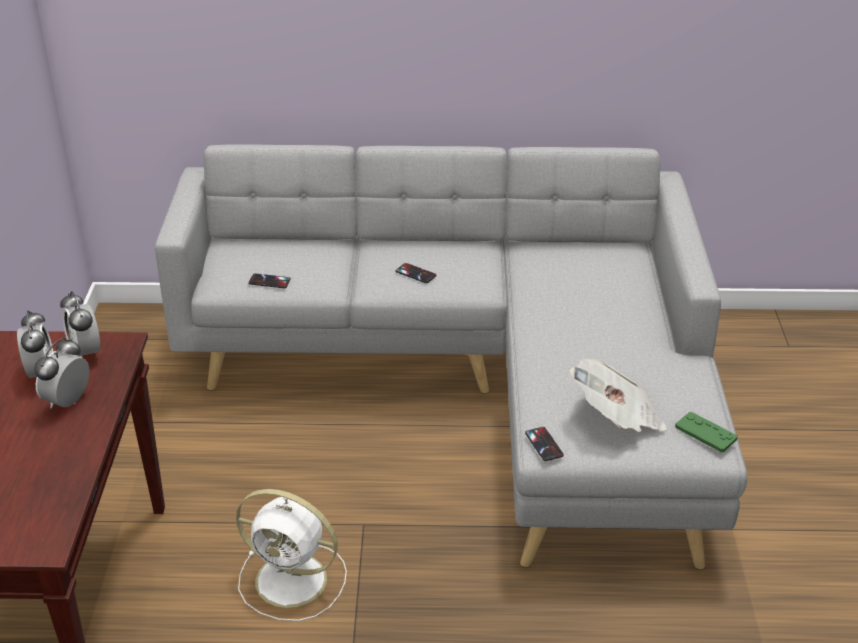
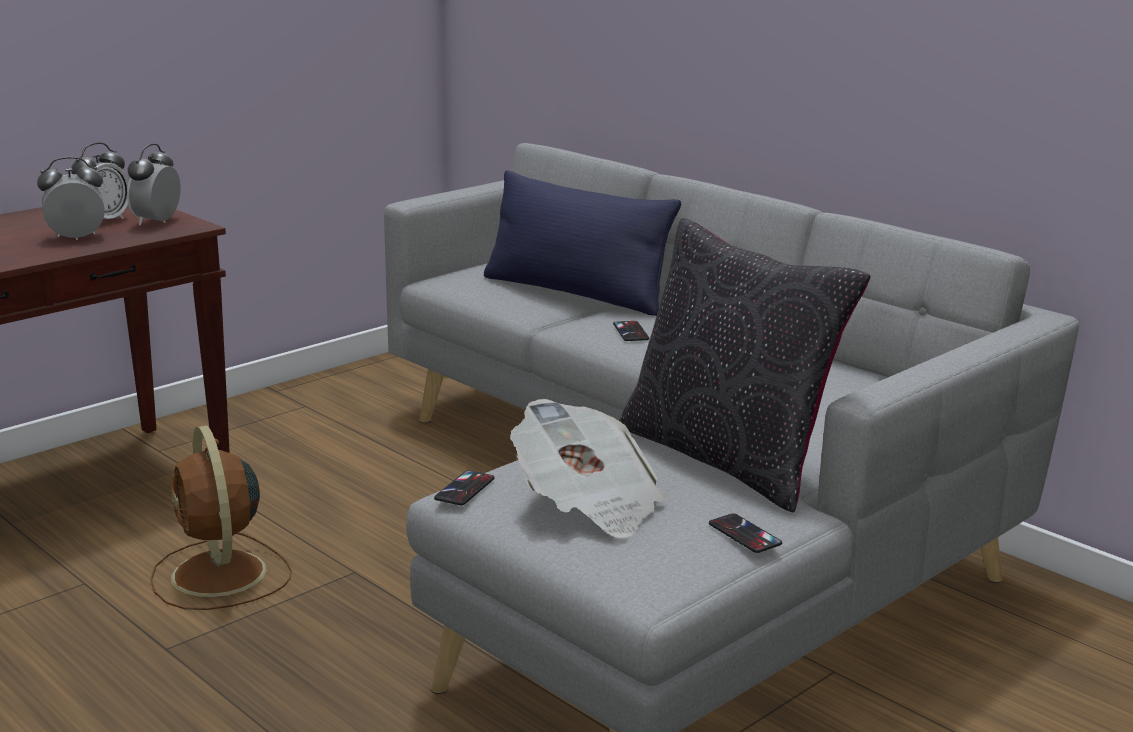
camera: 45 degrees right, 15 degrees down
white fan [236,489,347,621] -> brown fan [150,426,292,610]
phone [248,273,291,288] -> phone moved to [709,513,782,553]
green game controller [675,412,738,452] -> none
none -> blue pillow [484,170,681,316]
none -> black pillow [619,218,871,512]

